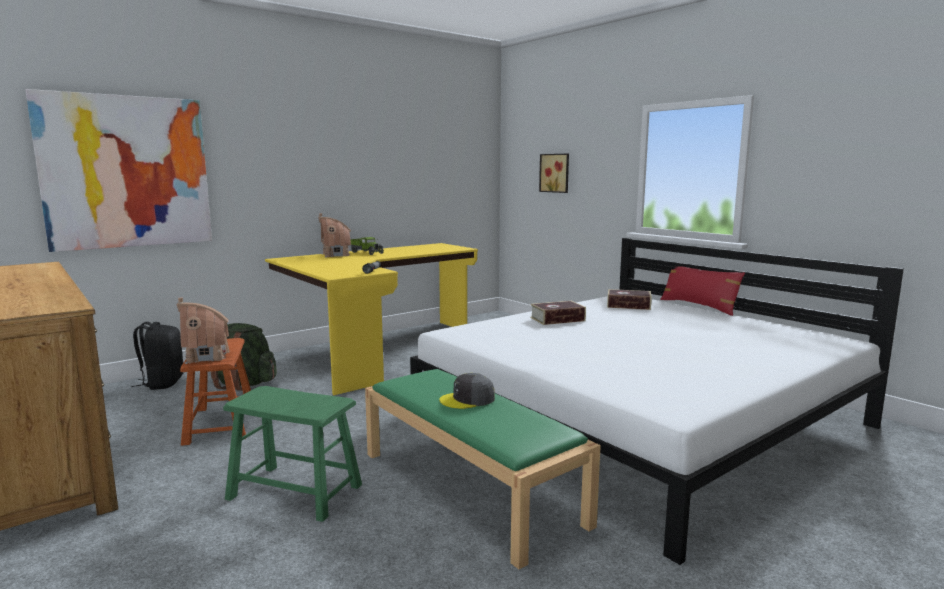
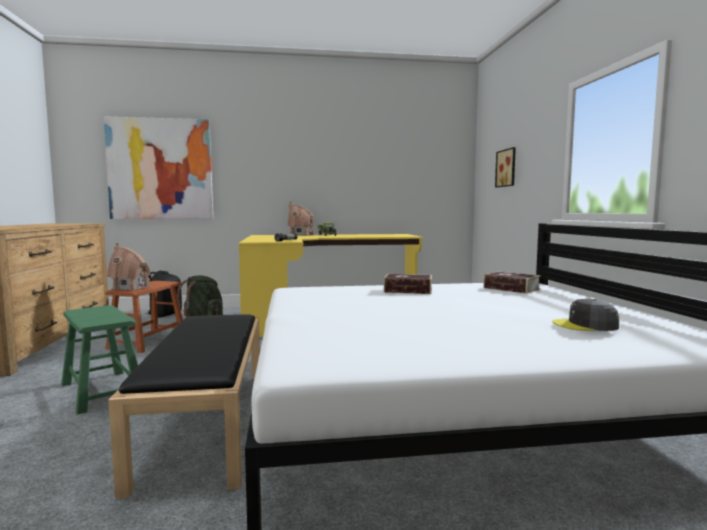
camera: 30 degrees right, 5 degrees down
green bench [365,369,601,569] -> black bench [108,314,260,499]
grey cap [439,373,495,409] -> grey cap moved to [552,299,619,331]
red pillow [660,266,745,316] -> none

